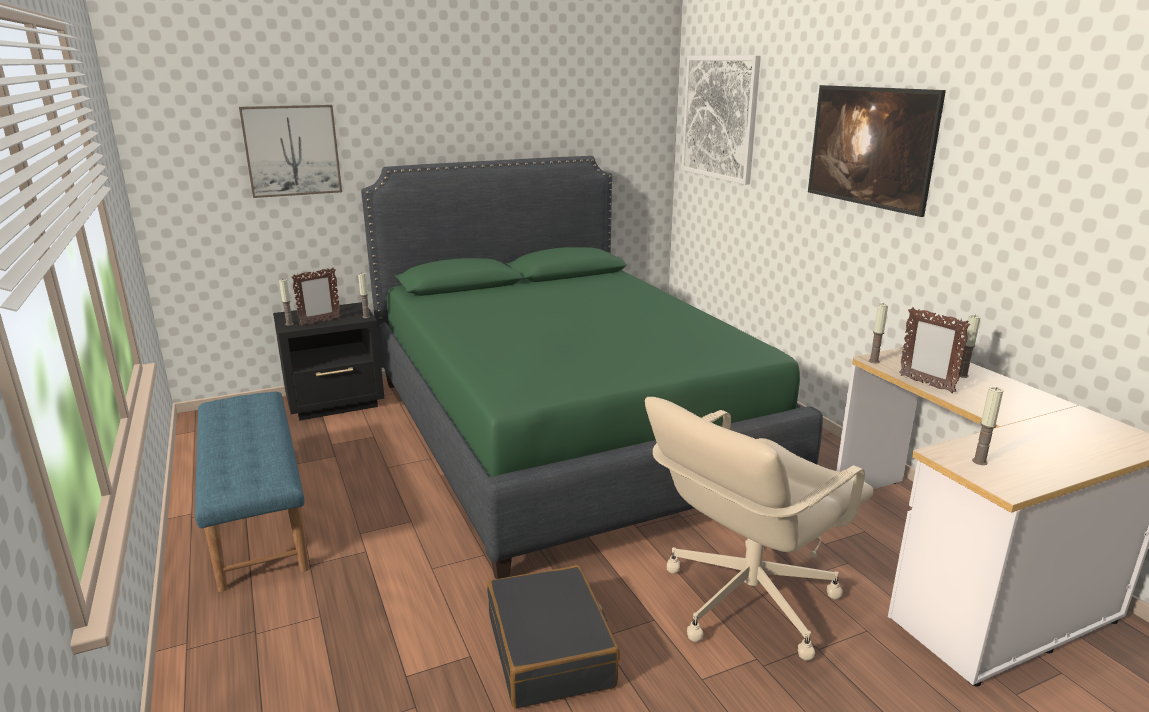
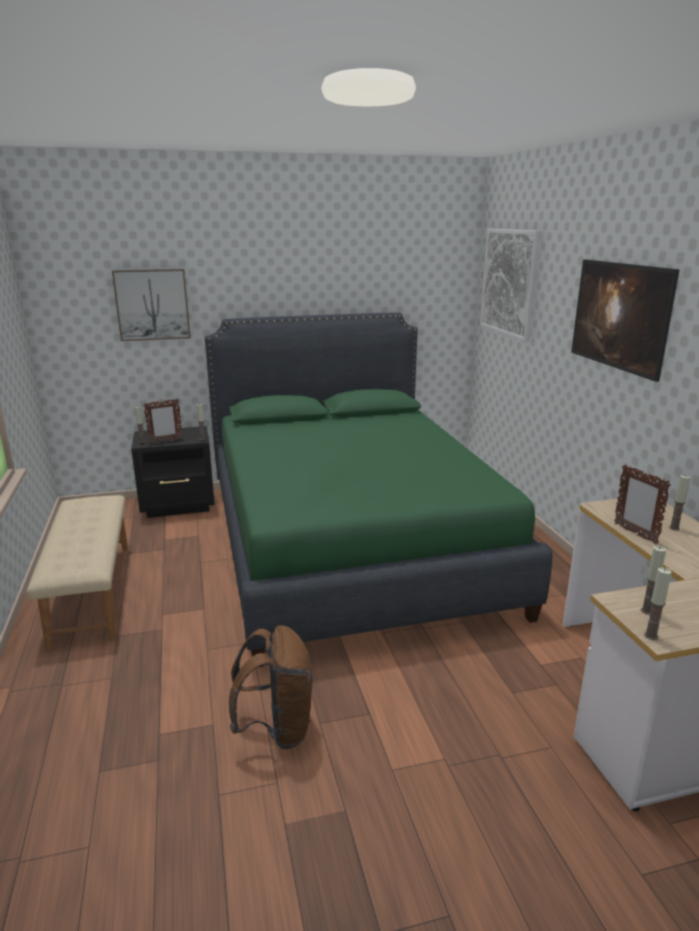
camera: 10 degrees right, 0 degrees up
blue bench [195,392,309,592] -> beige bench [27,495,128,650]
black suitcase [487,565,620,709] -> brown backpack [229,625,312,749]
beige office chair [645,397,874,661] -> none
candle [869,304,888,364] -> candle moved to [644,567,672,640]

